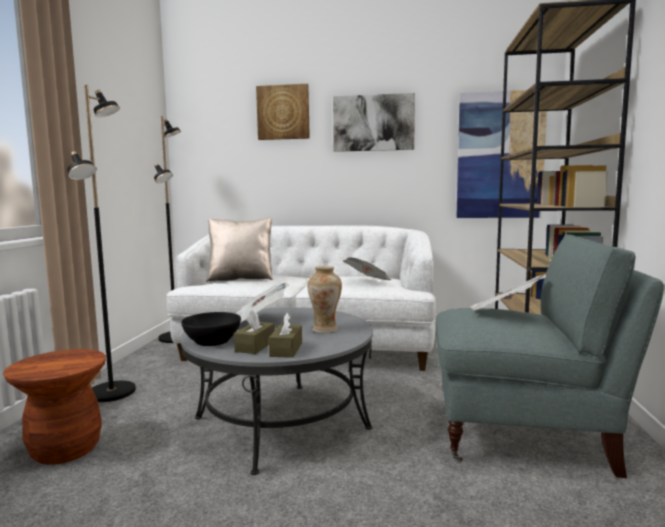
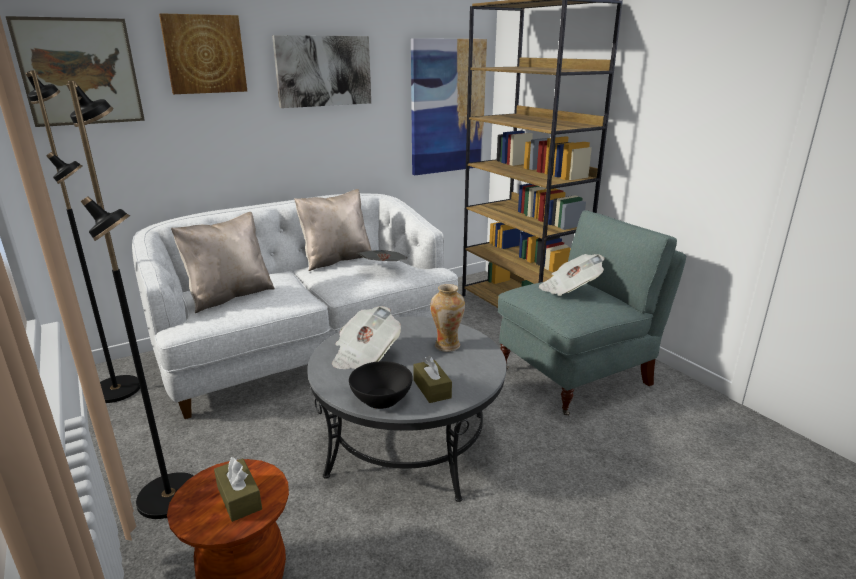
camera: 40 degrees left, 15 degrees up
brown tissue box [269,312,302,358] -> brown tissue box moved to [214,456,262,522]
none -> picture [6,16,145,127]
none -> beige pillow [294,189,372,271]

